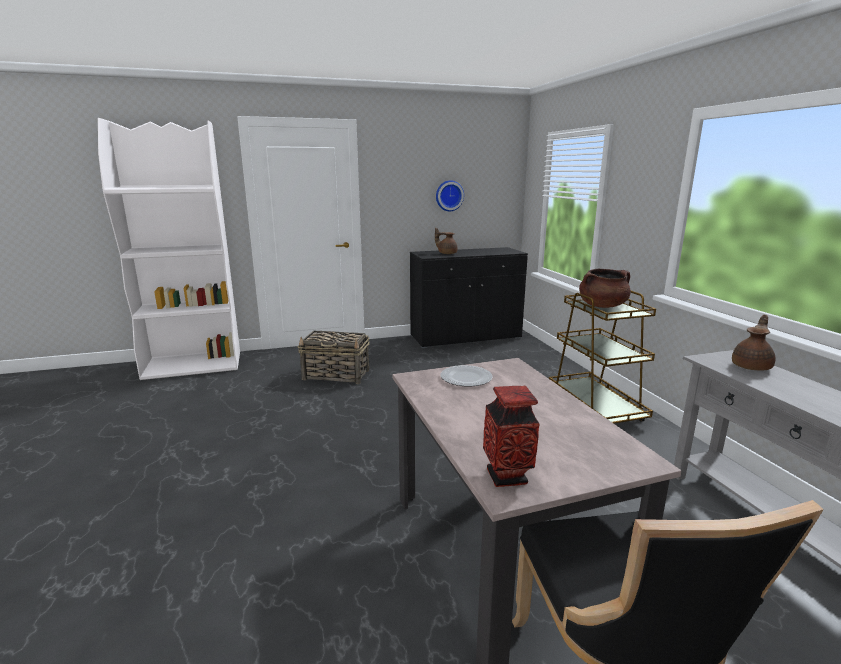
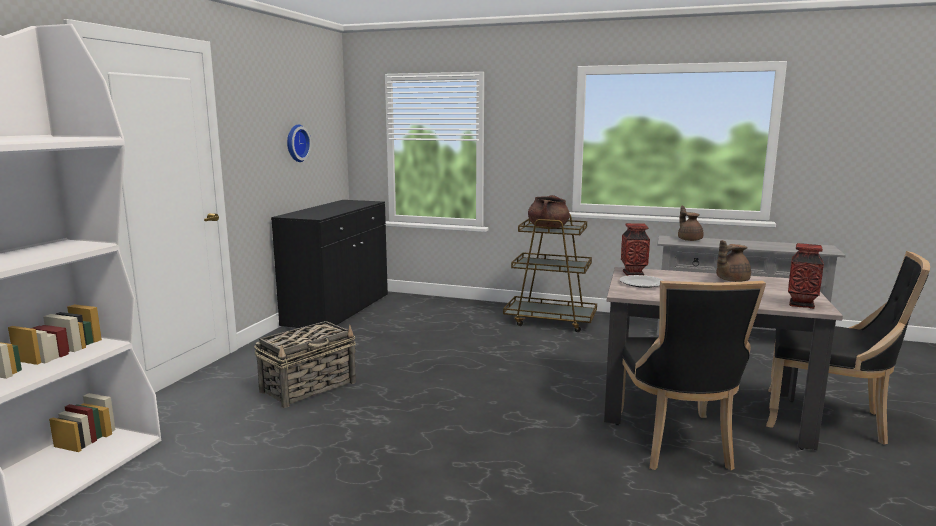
camera: 55 degrees left, 5 degrees down
brown teapot [435,228,457,254] -> brown teapot moved to [716,240,751,282]
none -> vase [621,223,650,276]
none -> black chair [621,281,766,470]

